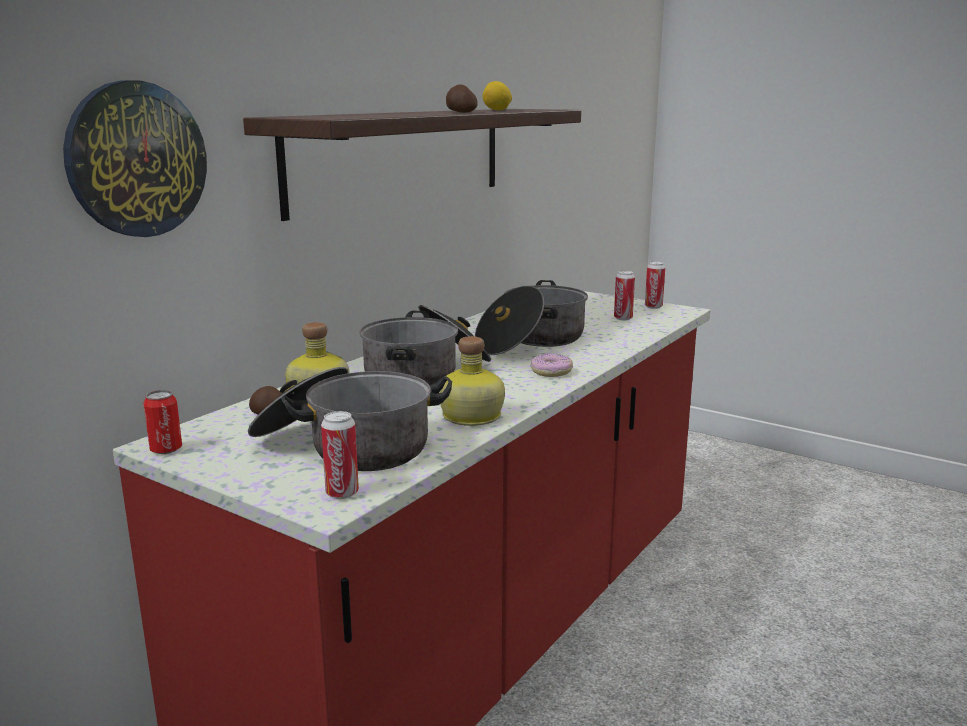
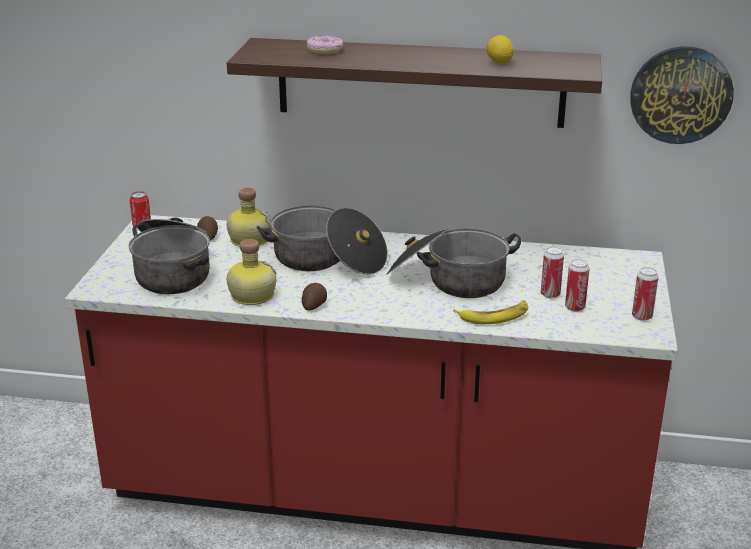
camera: 65 degrees right, 10 degrees up
wall clock [63,81,207,237] -> wall clock moved to [630,46,734,144]
can [321,411,359,499] -> can moved to [541,247,564,298]
potato [446,84,478,113] -> potato moved to [302,283,327,311]
donut [530,353,573,377] -> donut moved to [307,35,343,54]
none -> banana [453,300,528,324]

